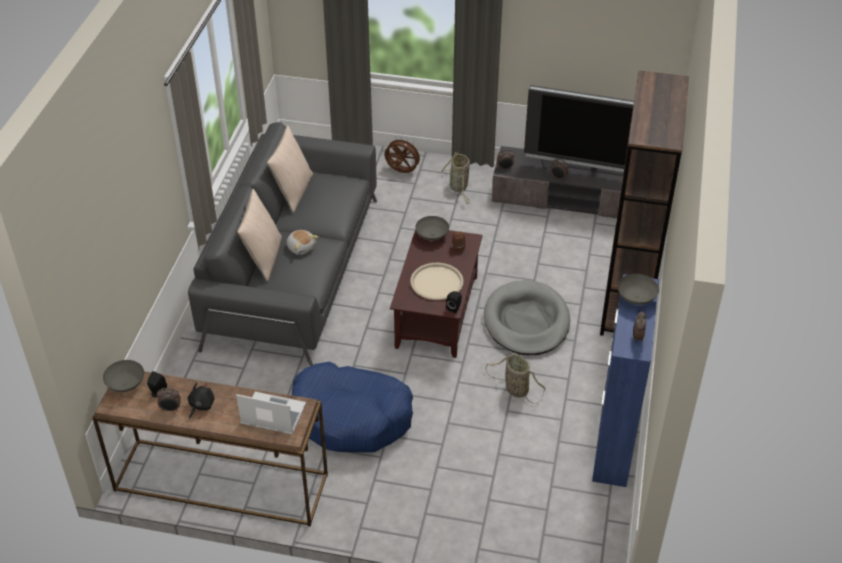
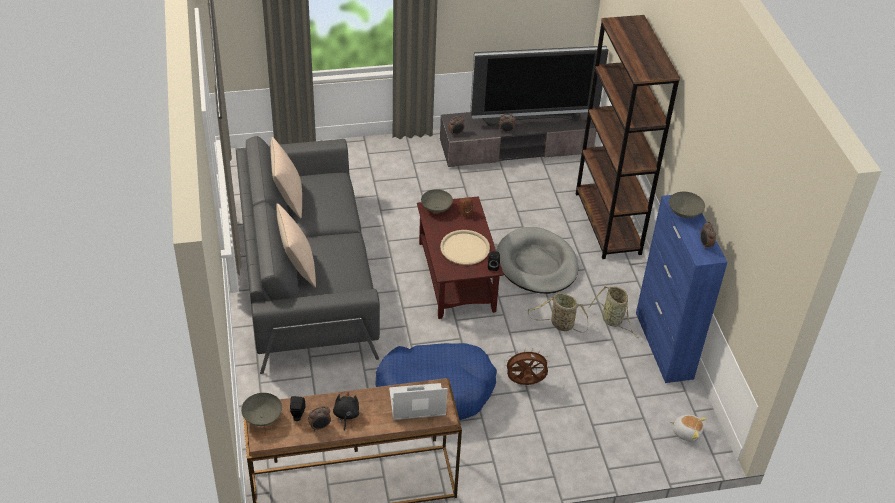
camera: 25 degrees left, 0 degrees up
plush toy [287,230,319,255] -> plush toy moved to [670,415,707,442]
brown fan [385,137,422,173] -> brown fan moved to [504,348,550,385]
basket [441,152,470,204] -> basket moved to [588,286,639,338]

